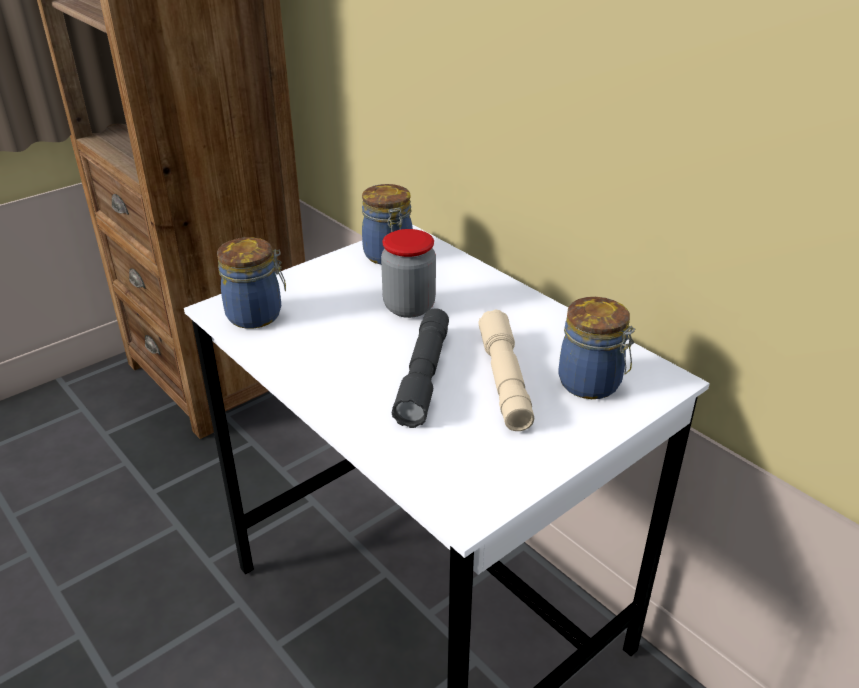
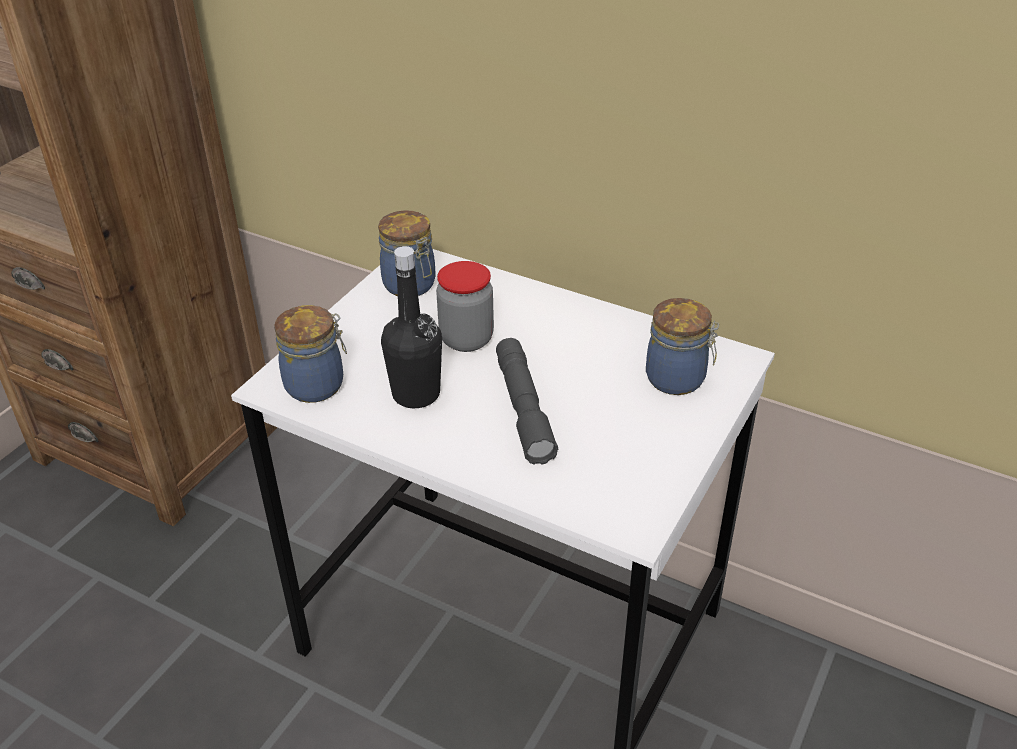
camera: 20 degrees left, 5 degrees up
beige flashlight [478,310,534,431] -> none
none -> black bottle [381,246,442,408]

